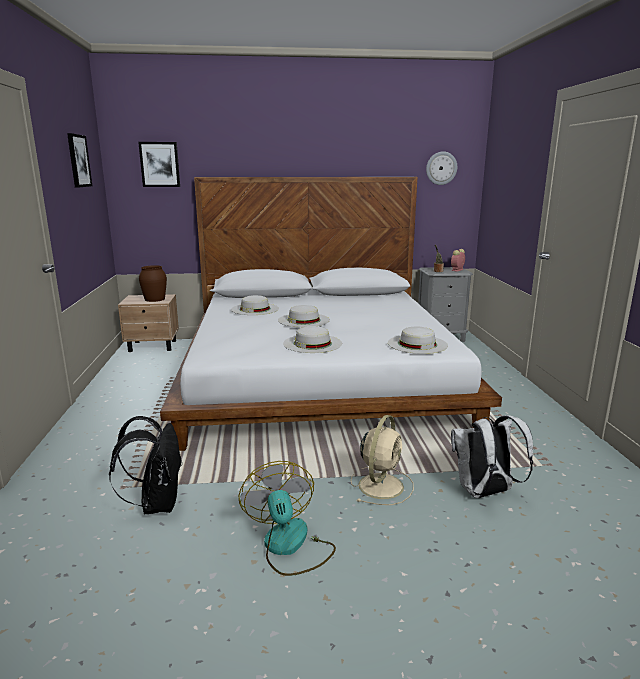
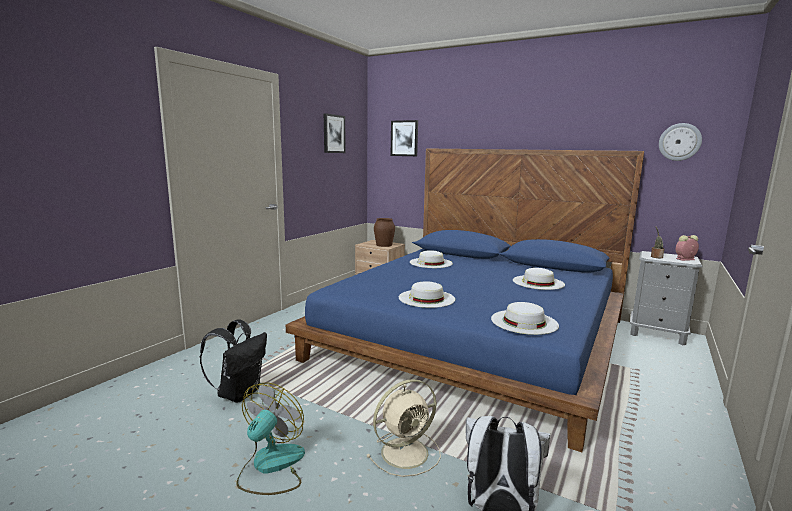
camera: 35 degrees right, 5 degrees down
white bed [160,177,502,451] -> blue bed [286,148,644,452]
white hat [278,305,330,327] -> white hat moved to [513,268,565,290]

